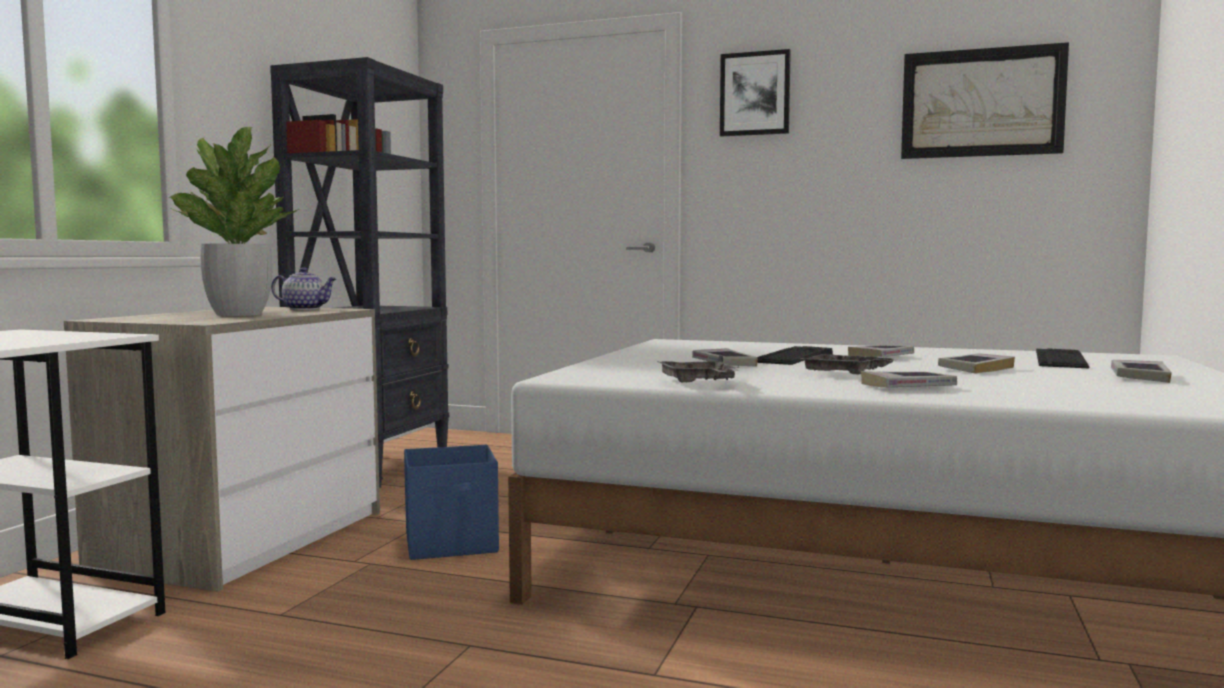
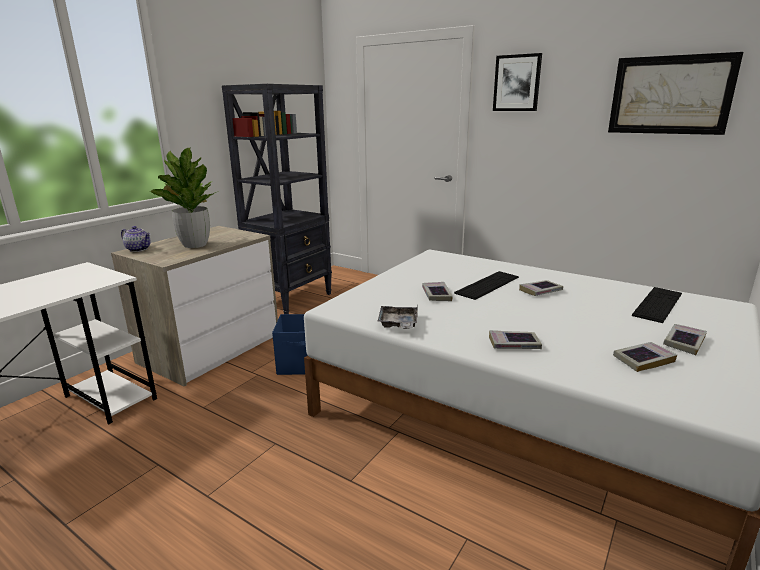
camera: 15 degrees right, 15 degrees up
teapot [271,267,337,310] -> teapot moved to [121,226,151,252]
grey tray [800,348,900,375] -> none
book [938,353,1015,374] -> book moved to [613,342,677,372]

